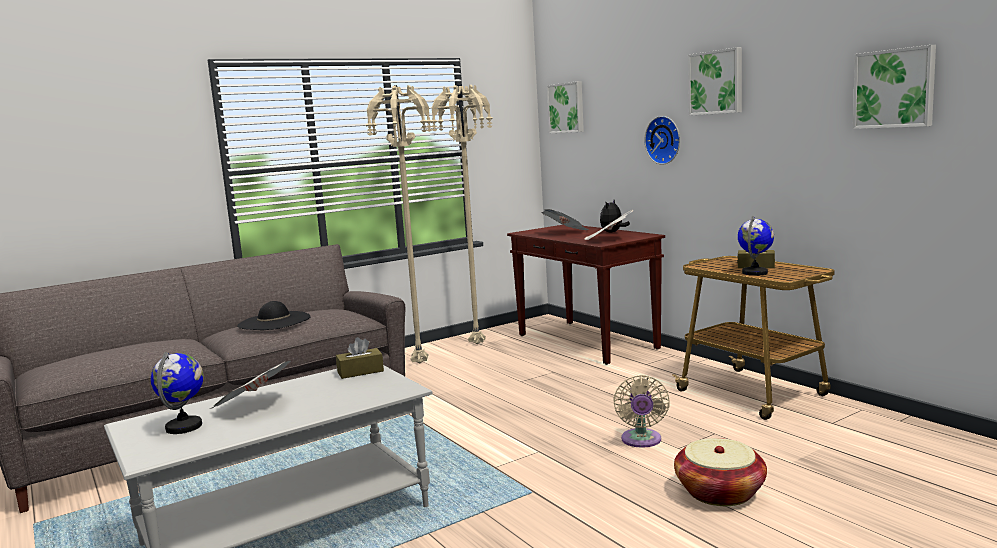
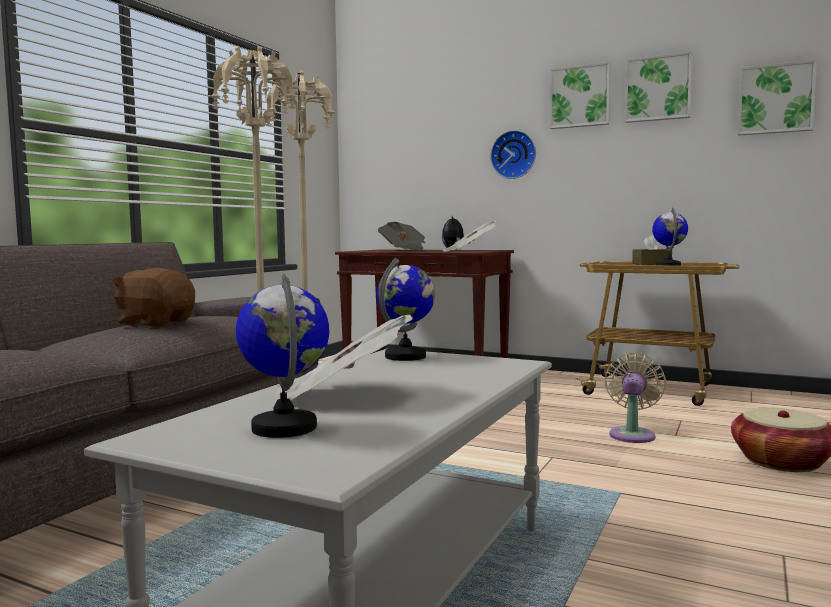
camera: 30 degrees left, 5 degrees down
black hat [237,301,311,330] -> brown plush toy [112,268,195,327]
brown tissue box [336,337,384,379] -> globe [377,258,435,361]
picture [547,81,584,133] -> picture moved to [625,51,693,123]
beige fan [613,375,670,447] -> beige fan turned 135 degrees counterclockwise [605,352,666,443]

